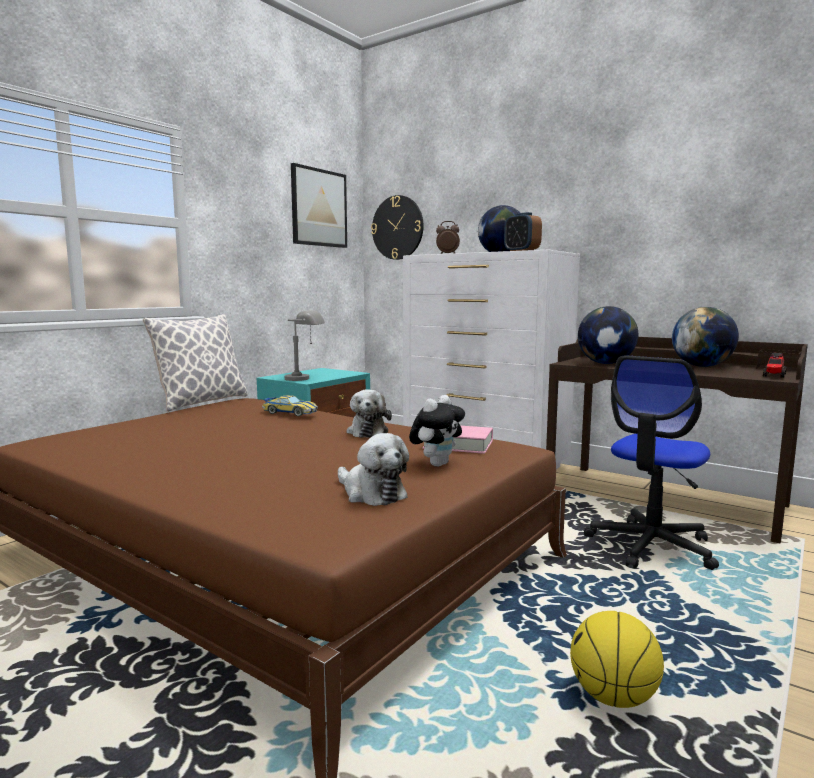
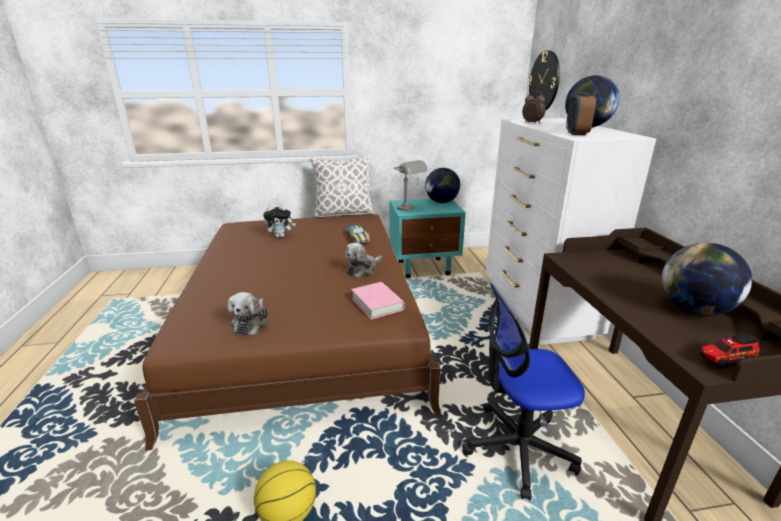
camera: 45 degrees right, 15 degrees up
picture [291,163,347,248] -> none
plush toy [409,395,465,467] -> plush toy moved to [263,205,296,238]
globe [578,306,638,364] -> globe moved to [425,168,460,203]

